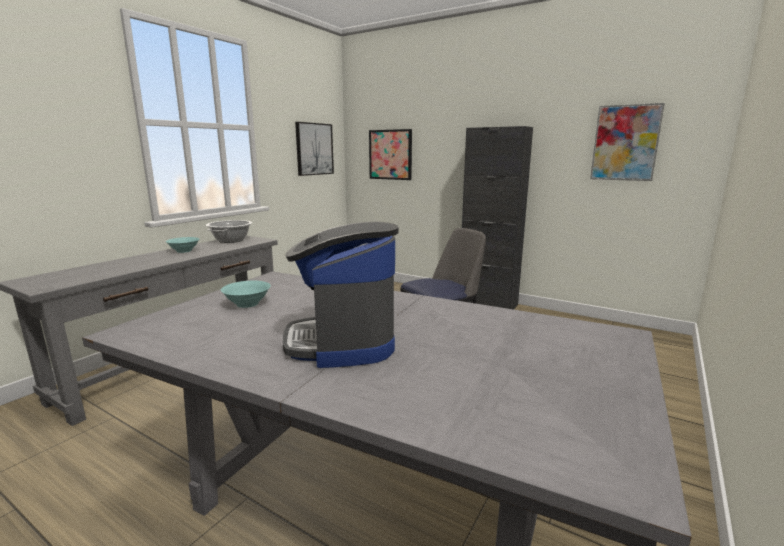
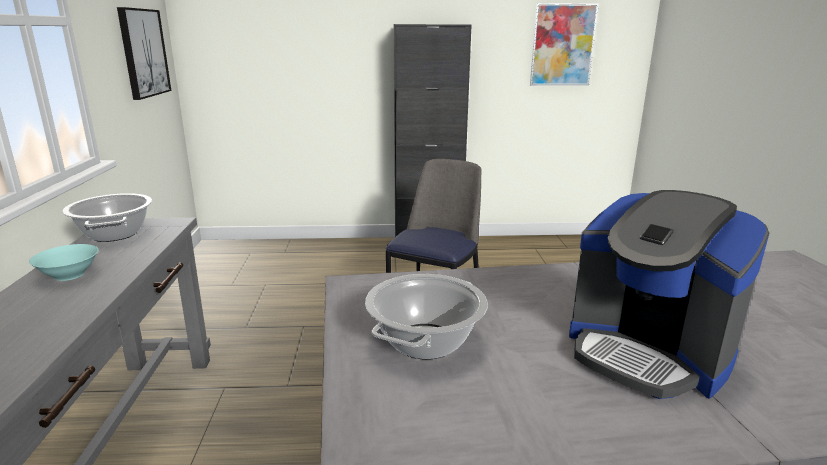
camera: 35 degrees left, 5 degrees up
turquoise bowl [221,281,271,308] -> cooking pot [365,274,488,360]
picture [369,129,412,180] -> none

